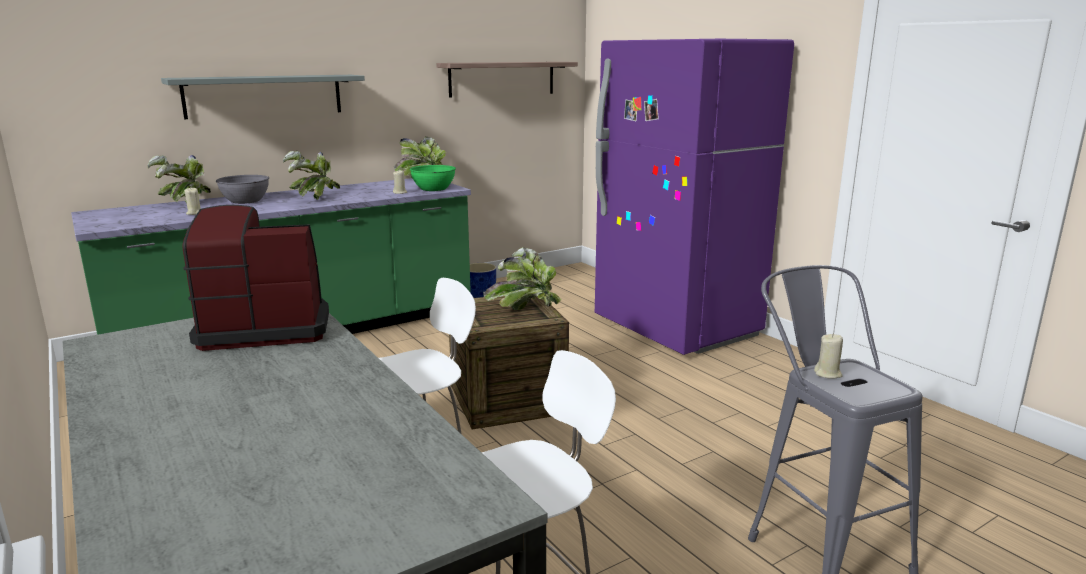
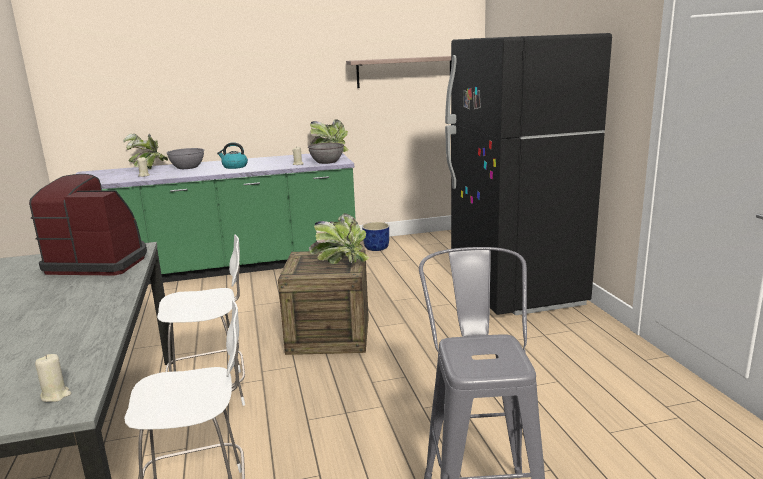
camera: 20 degrees right, 0 degrees up
grey shelf [161,75,365,119] -> none
potted plant [283,151,340,200] -> kettle [217,142,248,169]
green bowl [410,165,456,191] -> grey bowl [308,143,344,164]
purple fridge [595,39,794,355] -> black fridge [445,33,612,315]
beige candle [814,333,843,379] -> beige candle moved to [35,354,71,402]

